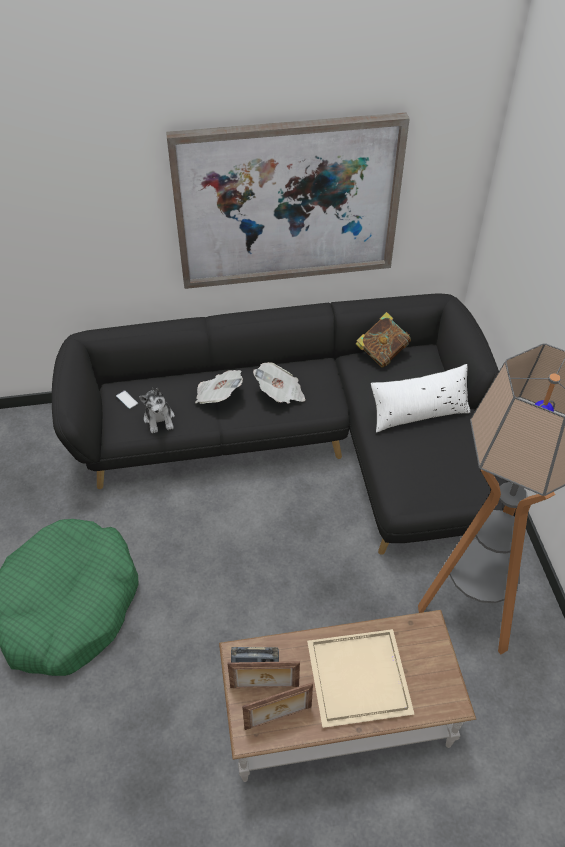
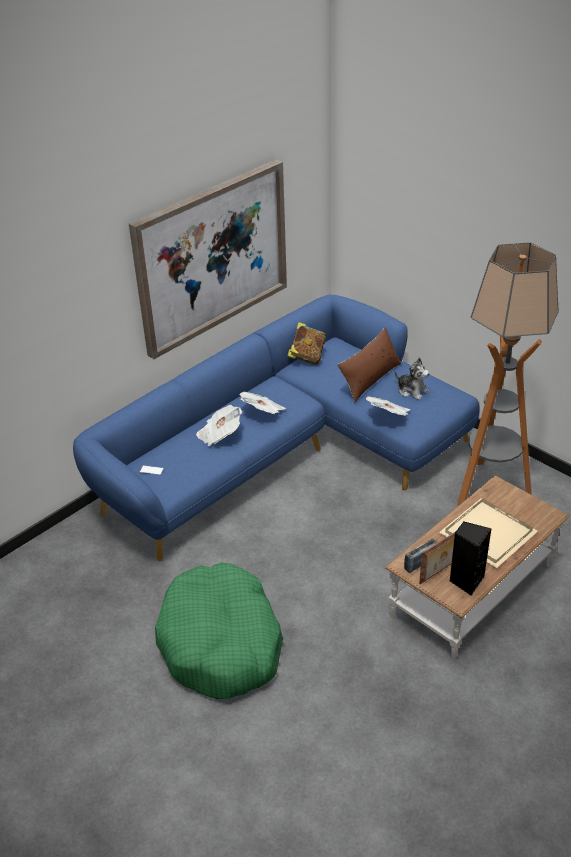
camera: 35 degrees left, 10 degrees down
black sofa [52,293,517,555] -> blue sofa [73,295,480,561]
plush toy [139,388,175,434] -> plush toy moved to [395,357,430,400]
picture frame [242,682,313,730] -> black speaker [450,521,491,596]
white pillow [371,364,471,432] -> brown pillow [338,328,401,402]
none -> newspaper [366,397,410,416]

